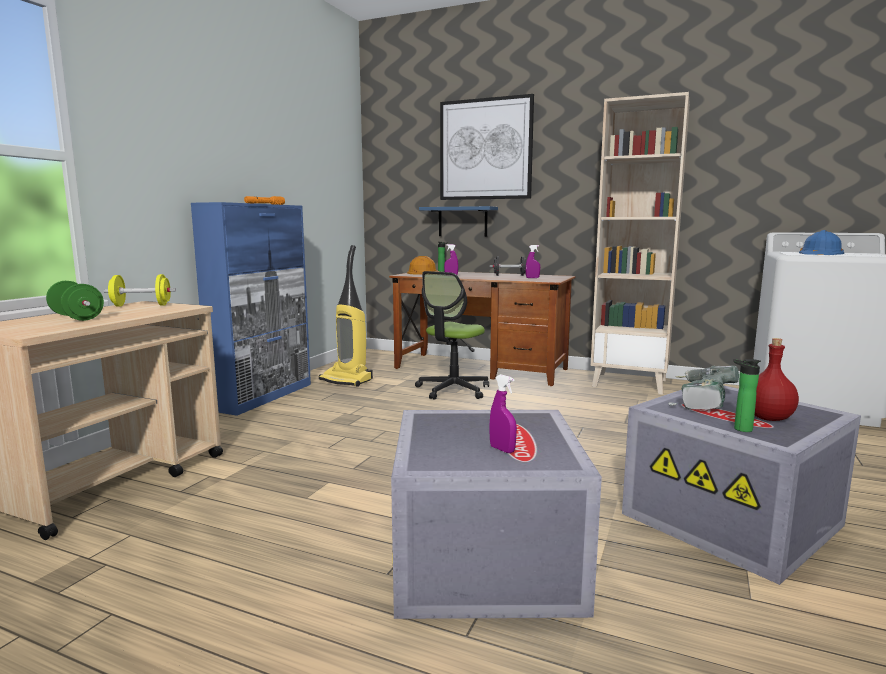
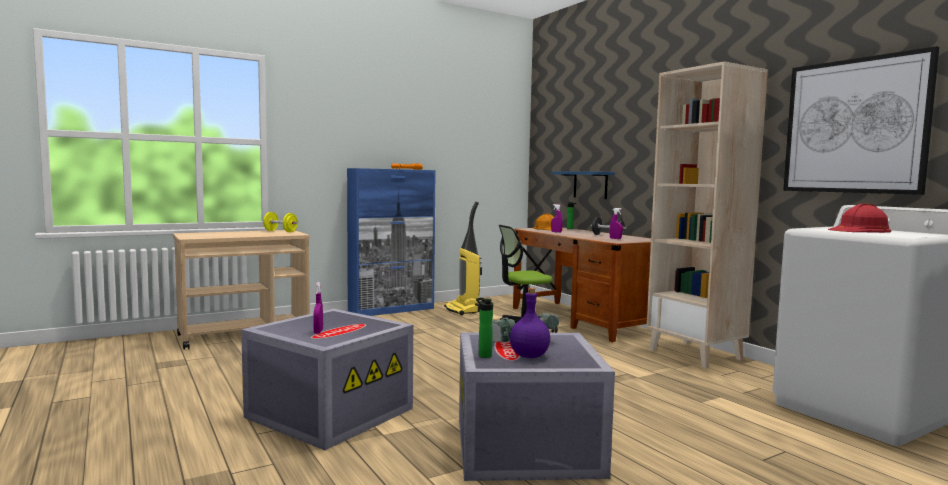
camera: 35 degrees right, 5 degrees down
green dumbbell [46,281,104,321] -> none
picture [440,94,534,200] -> picture moved to [783,46,939,195]
red bottle [754,338,799,421] -> purple bottle [510,287,550,358]
blue hard hat [799,230,844,255] -> red hard hat [828,204,891,233]

